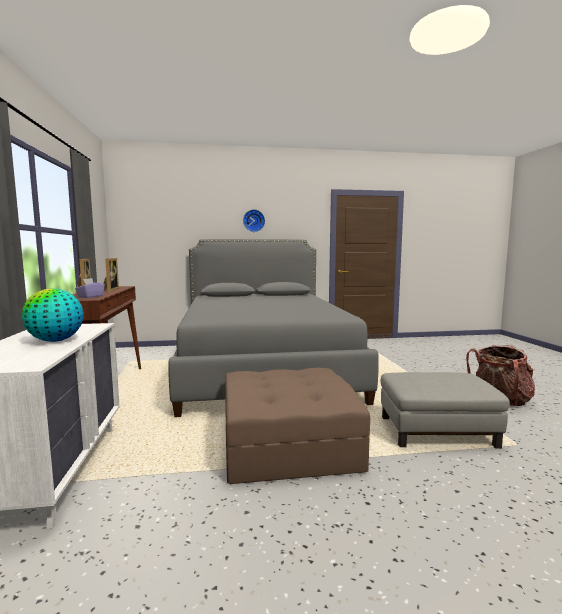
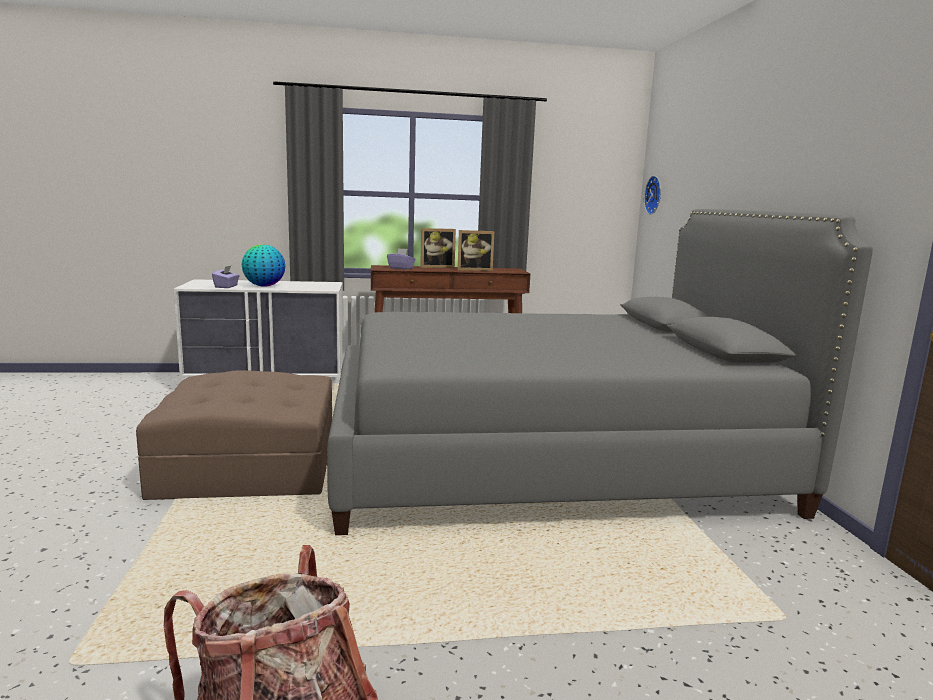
camera: 90 degrees right, 5 degrees up
wall clock [243,209,265,232] -> wall clock moved to [644,176,661,215]
grey ottoman [381,372,510,449] -> none
none -> purple tissue box [212,266,240,288]

